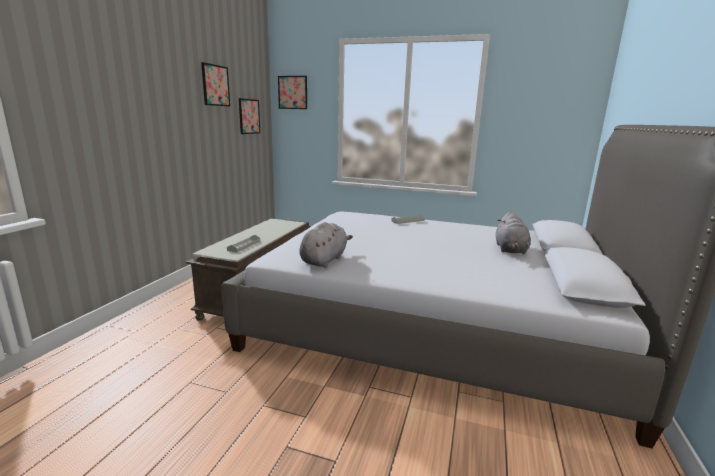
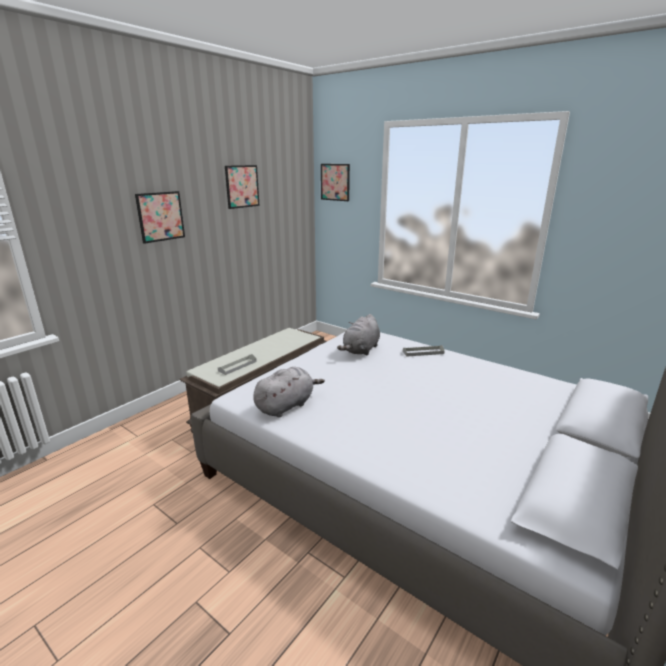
camera: 20 degrees right, 5 degrees up
picture [239,98,260,134] -> picture moved to [135,191,185,244]
grey plush toy [496,212,531,254] -> grey plush toy moved to [337,314,380,356]

